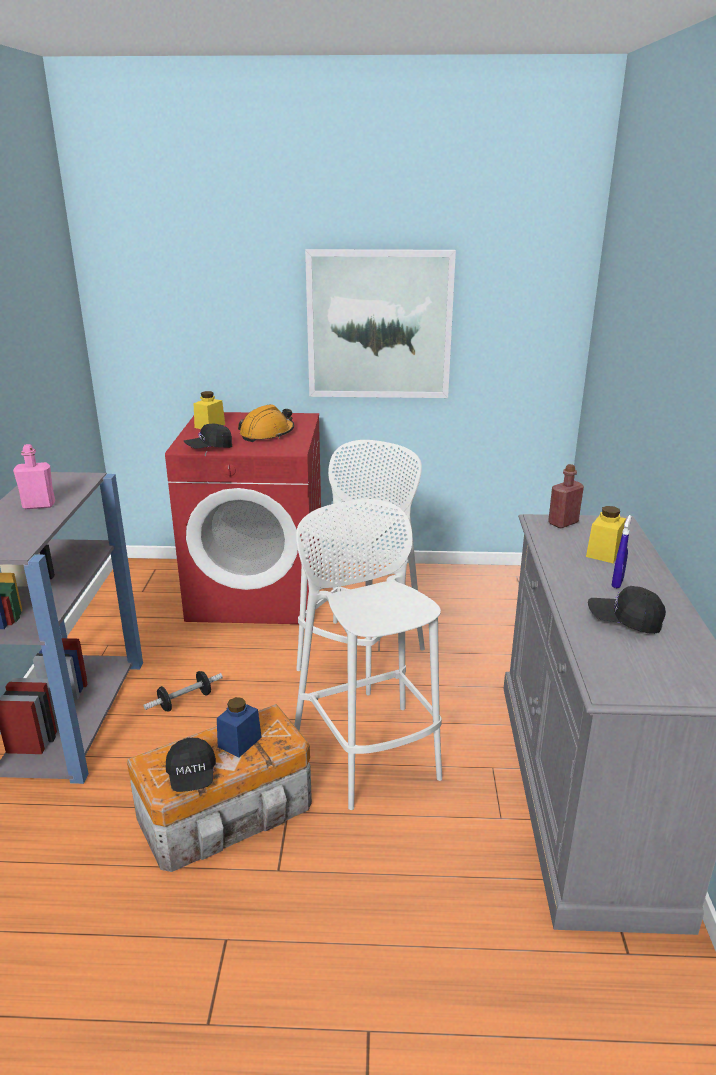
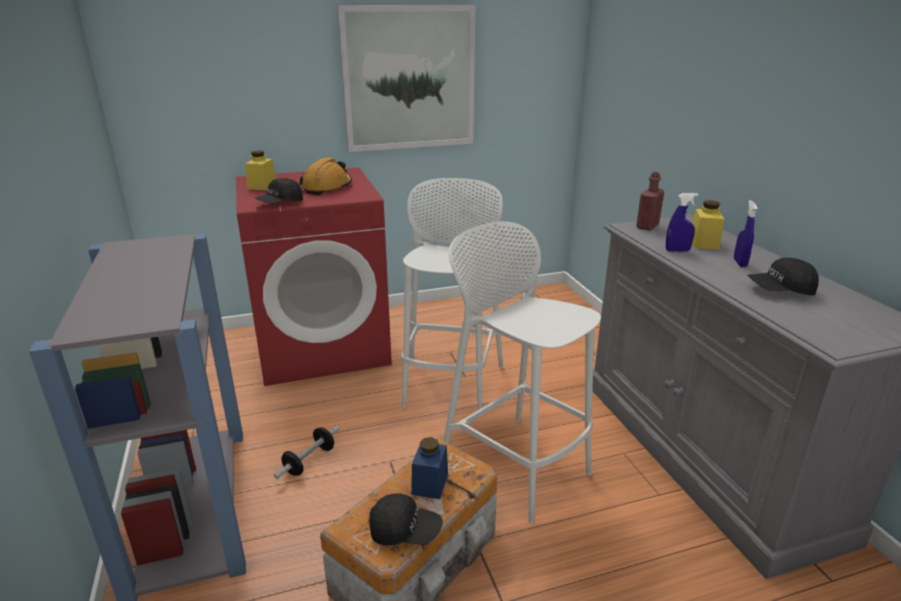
camera: 20 degrees left, 0 degrees up
pink bottle [13,444,55,509] -> none
black cap [166,737,216,792] -> black cap turned 45 degrees counterclockwise [369,493,443,545]
none -> blue spray bottle [666,193,698,252]

